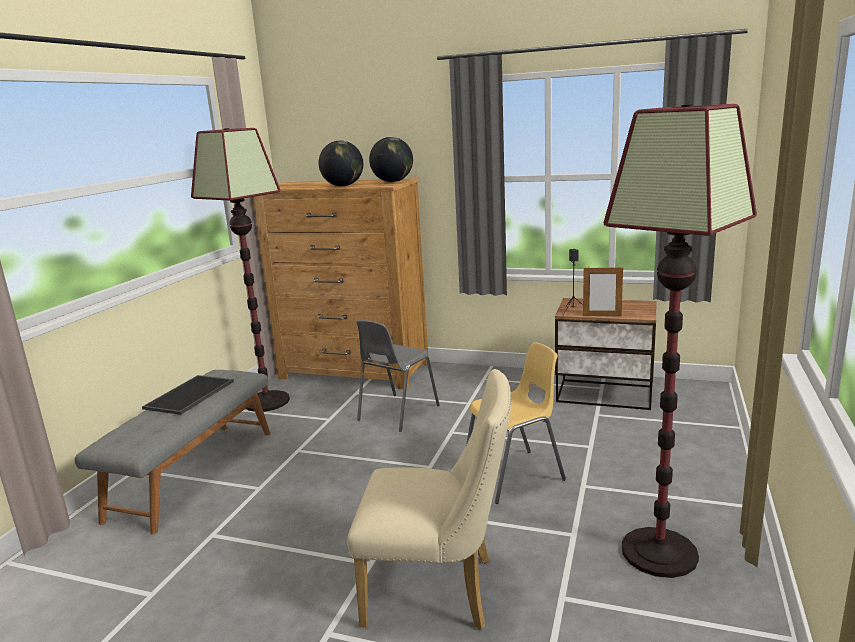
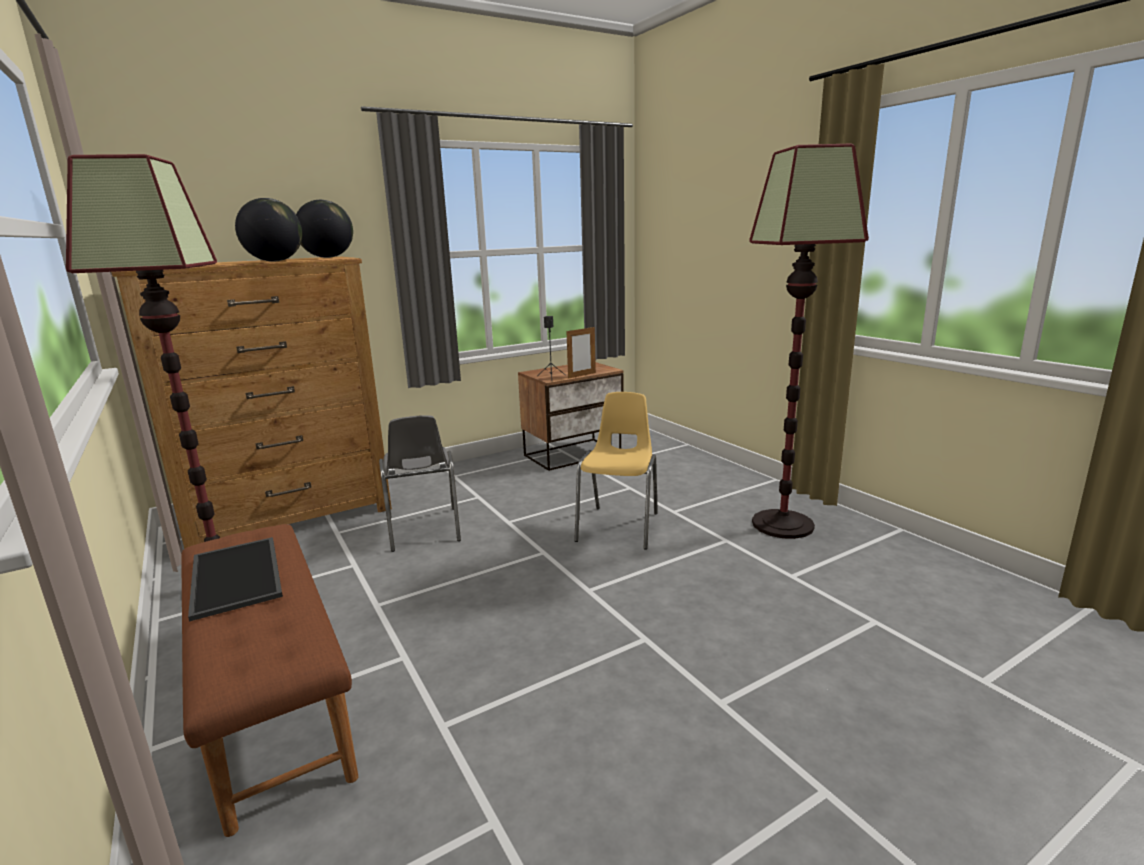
camera: 50 degrees left, 0 degrees up
grey bench [74,370,270,534] -> brown bench [182,524,358,837]
beige chair [347,369,511,630] -> none

